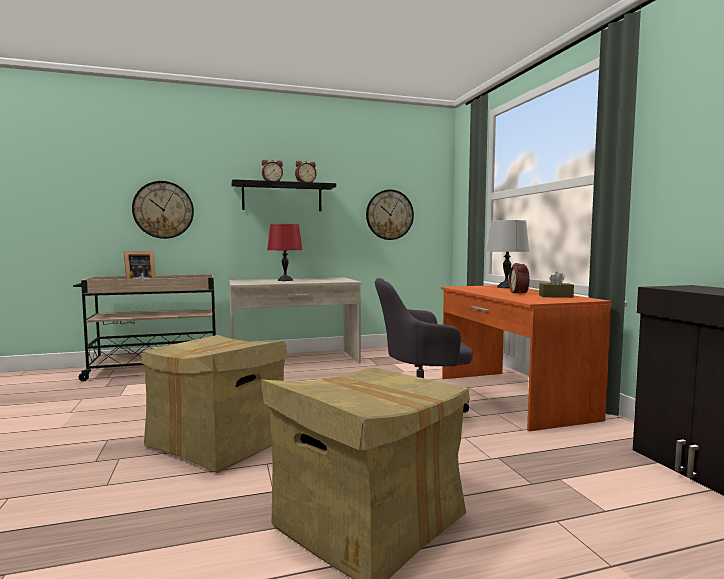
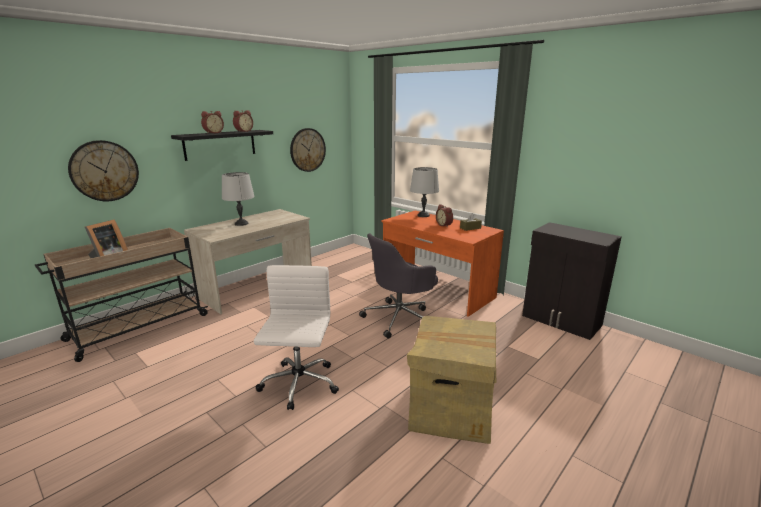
camera: 30 degrees left, 15 degrees up
cardboard box [141,335,288,473] -> white office chair [254,265,339,410]
red table lamp [267,224,302,281] -> grey table lamp [222,172,255,226]

